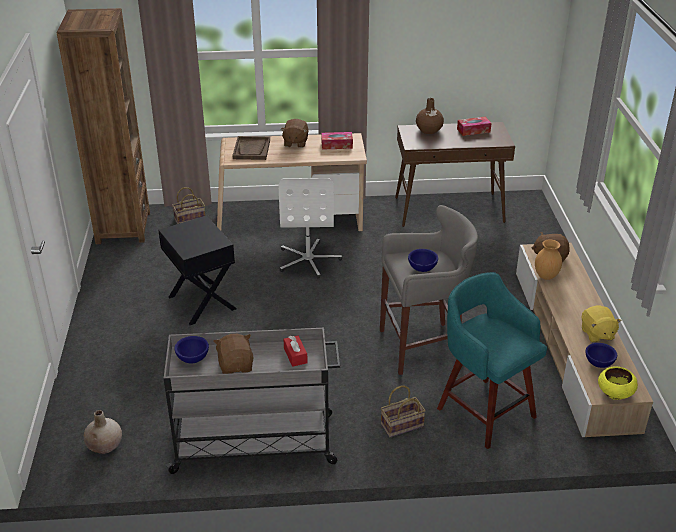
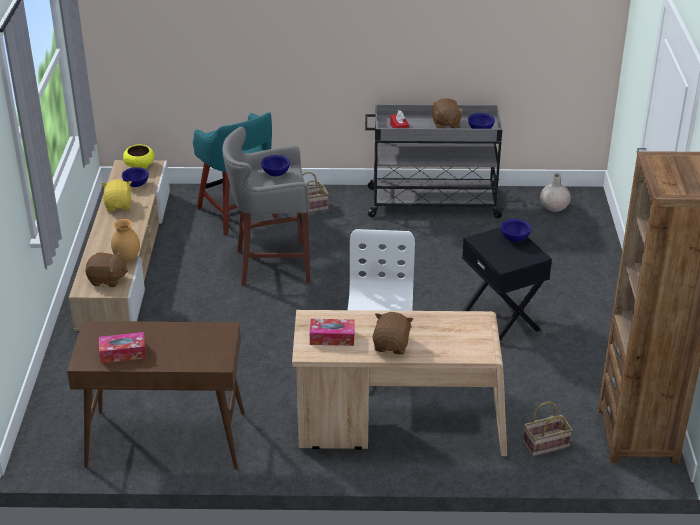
camera: 175 degrees left, 0 degrees up
brown tray [232,136,270,160] -> none
brown vase [416,98,444,134] -> none
none -> blue bowl [501,219,531,242]

